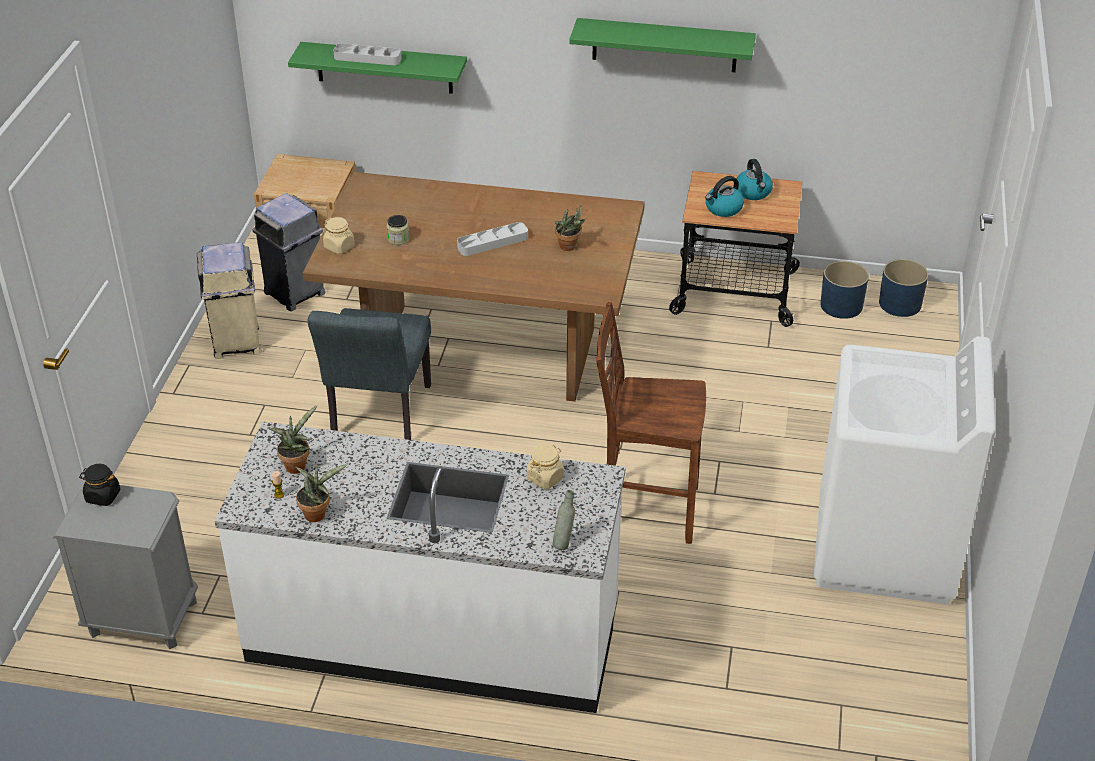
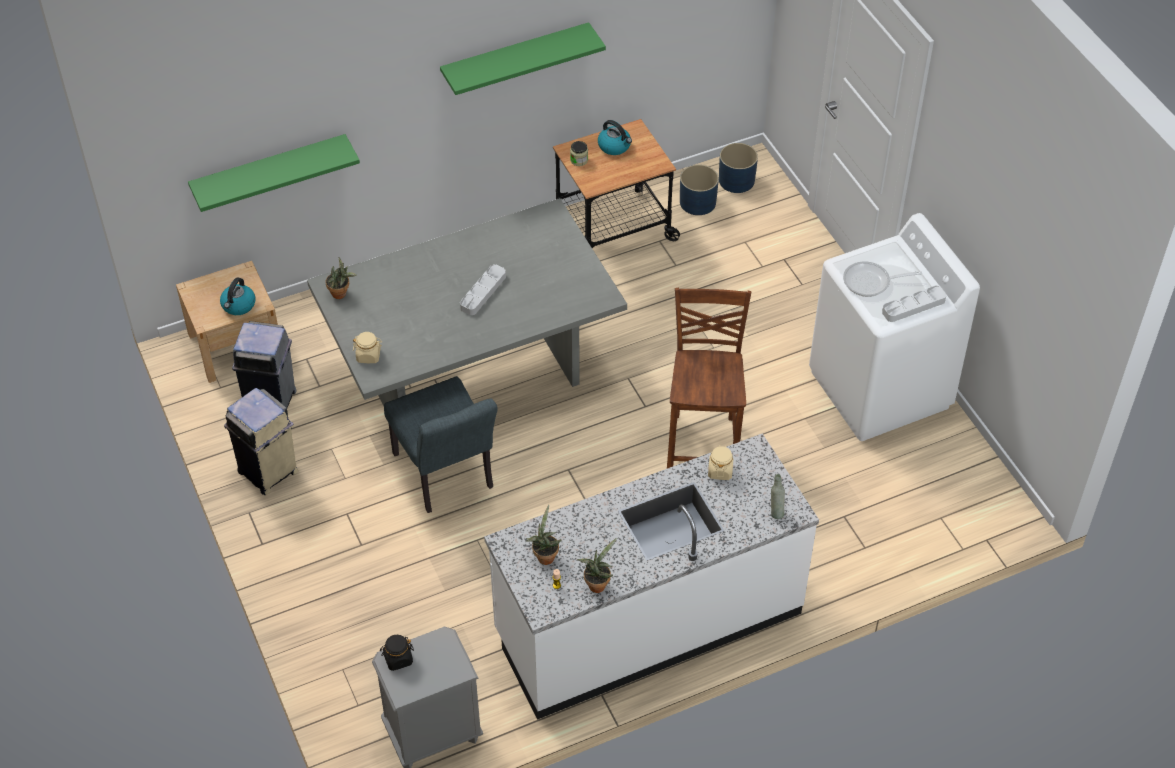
camera: 35 degrees left, 10 degrees up
brown dining table [303,172,645,402] -> grey dining table [307,198,627,406]
grey tray [333,43,402,65] -> grey tray moved to [882,286,946,322]
jar [387,215,409,245] -> jar moved to [570,141,588,166]
potted plant [555,206,586,251] -> potted plant moved to [326,258,357,299]
brown chair [596,302,706,544] -> brown chair turned 120 degrees clockwise [667,288,752,469]
kettle [705,176,744,217] -> kettle moved to [220,277,256,315]
none -> frying pan [843,261,922,297]

